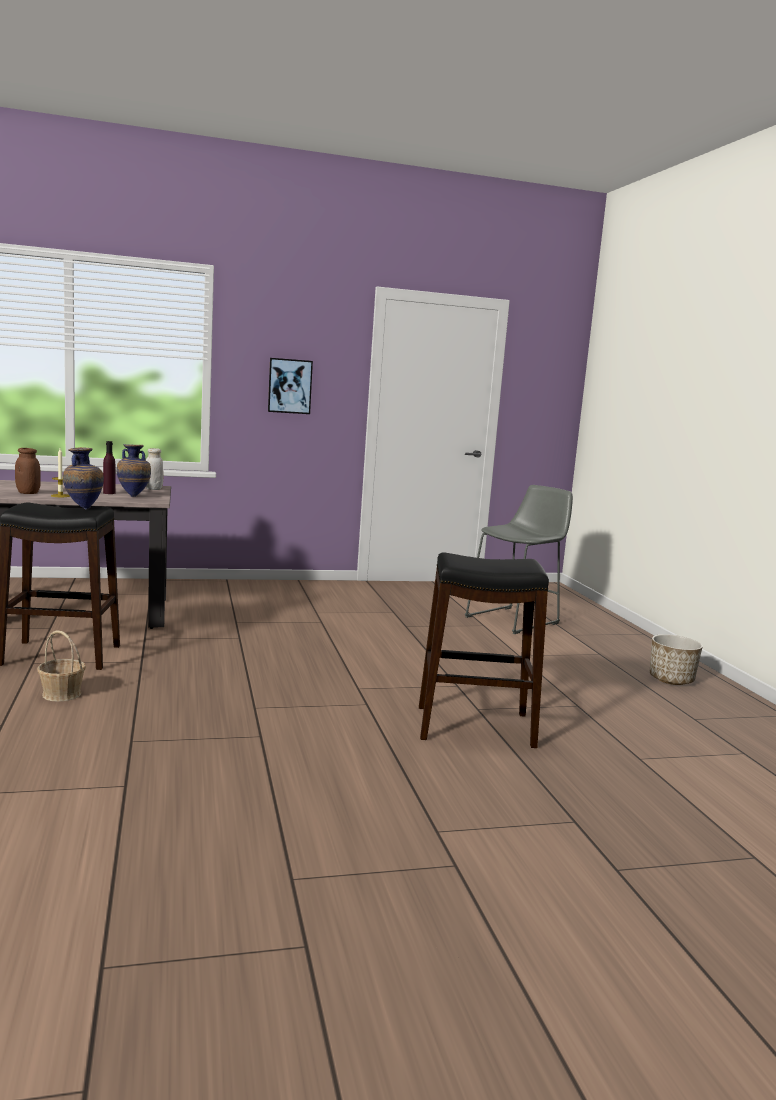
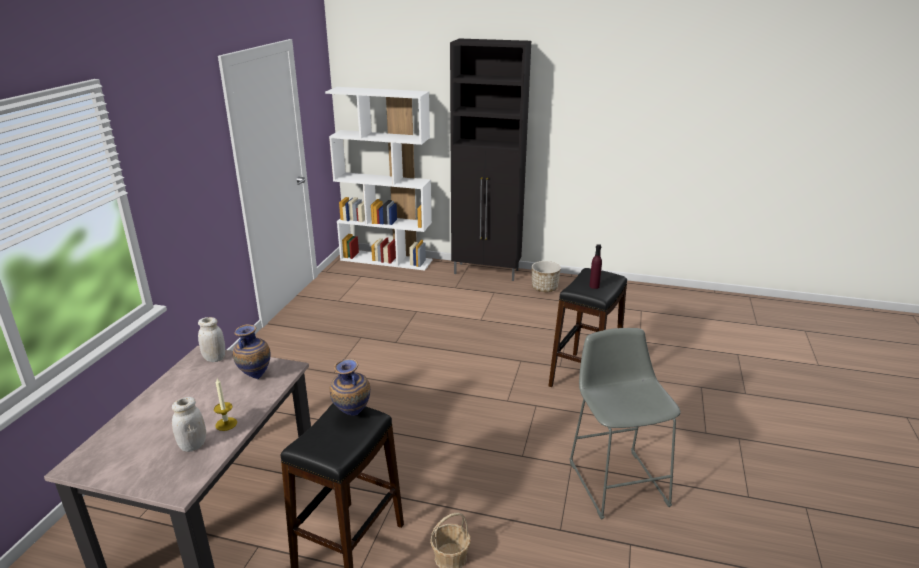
camera: 60 degrees left, 15 degrees up
brown jar [15,448,41,494] -> white jar [172,397,206,452]
purple bottle [103,441,115,494] -> purple bottle moved to [589,244,602,289]
picture [268,358,313,414] -> none
grey stool [465,485,573,634] -> grey stool moved to [570,328,681,520]
none -> white bookcase [325,87,433,270]
none -> black cabinet [450,39,531,281]

